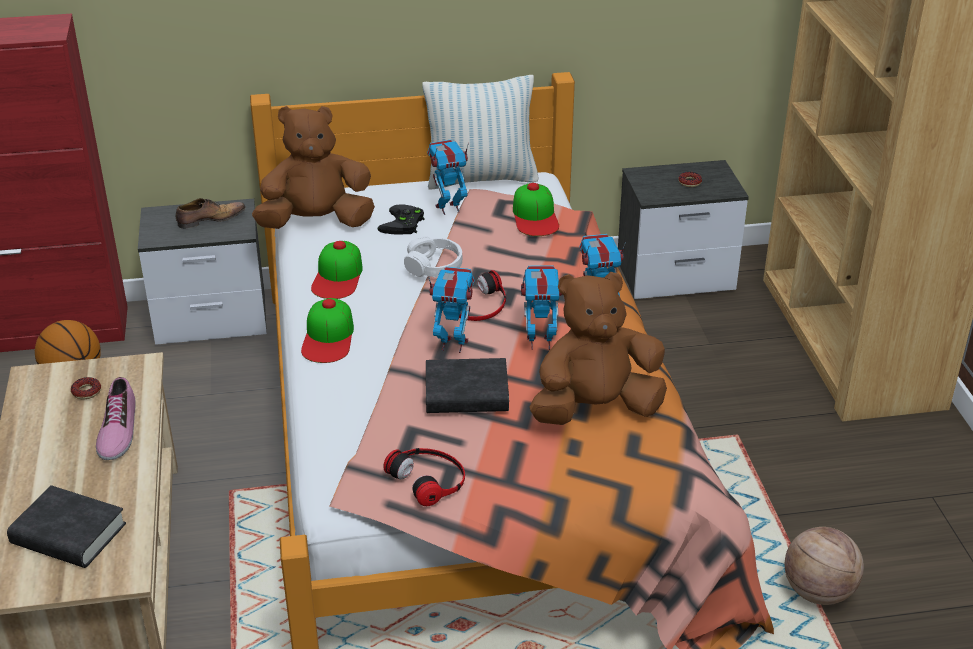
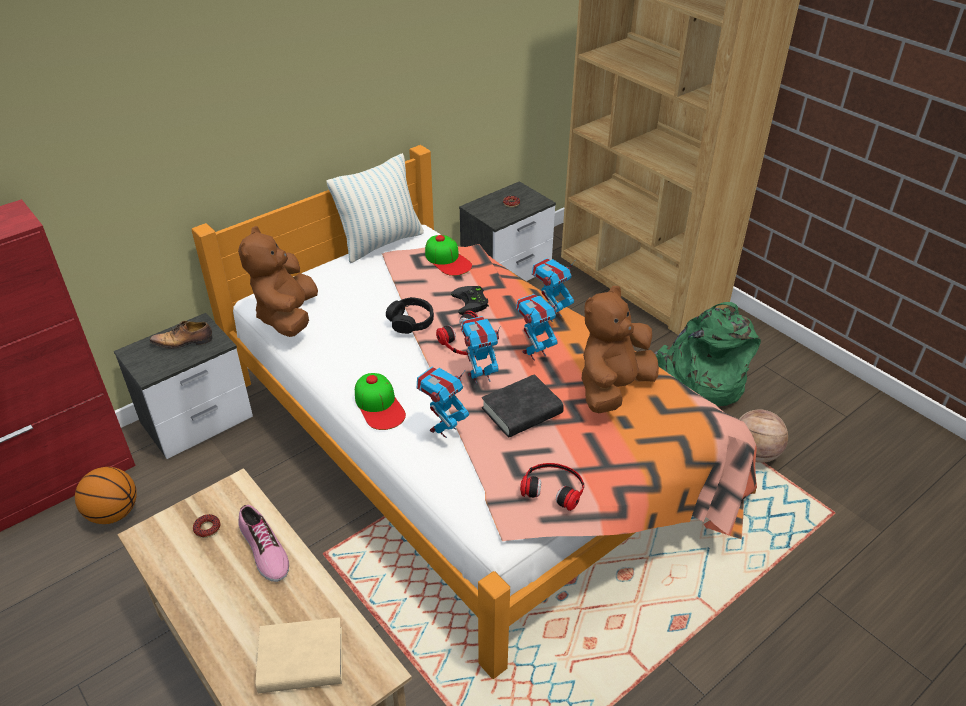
camera: 30 degrees left, 5 degrees up
black book [7,485,126,568] -> beige book [255,617,342,693]
shoe [175,198,246,229] -> shoe turned 135 degrees counterclockwise [150,321,213,349]
brown plush toy [252,106,375,229] -> brown plush toy turned 45 degrees counterclockwise [238,226,318,337]
cap [311,241,363,299] -> none
black game controller [378,204,425,234] -> black game controller moved to [451,286,489,315]
white headphones [404,236,462,278] -> black headphones [386,297,434,334]
toy robot [427,140,469,215] -> toy robot moved to [417,367,469,438]
none -> green backpack [655,302,761,406]

